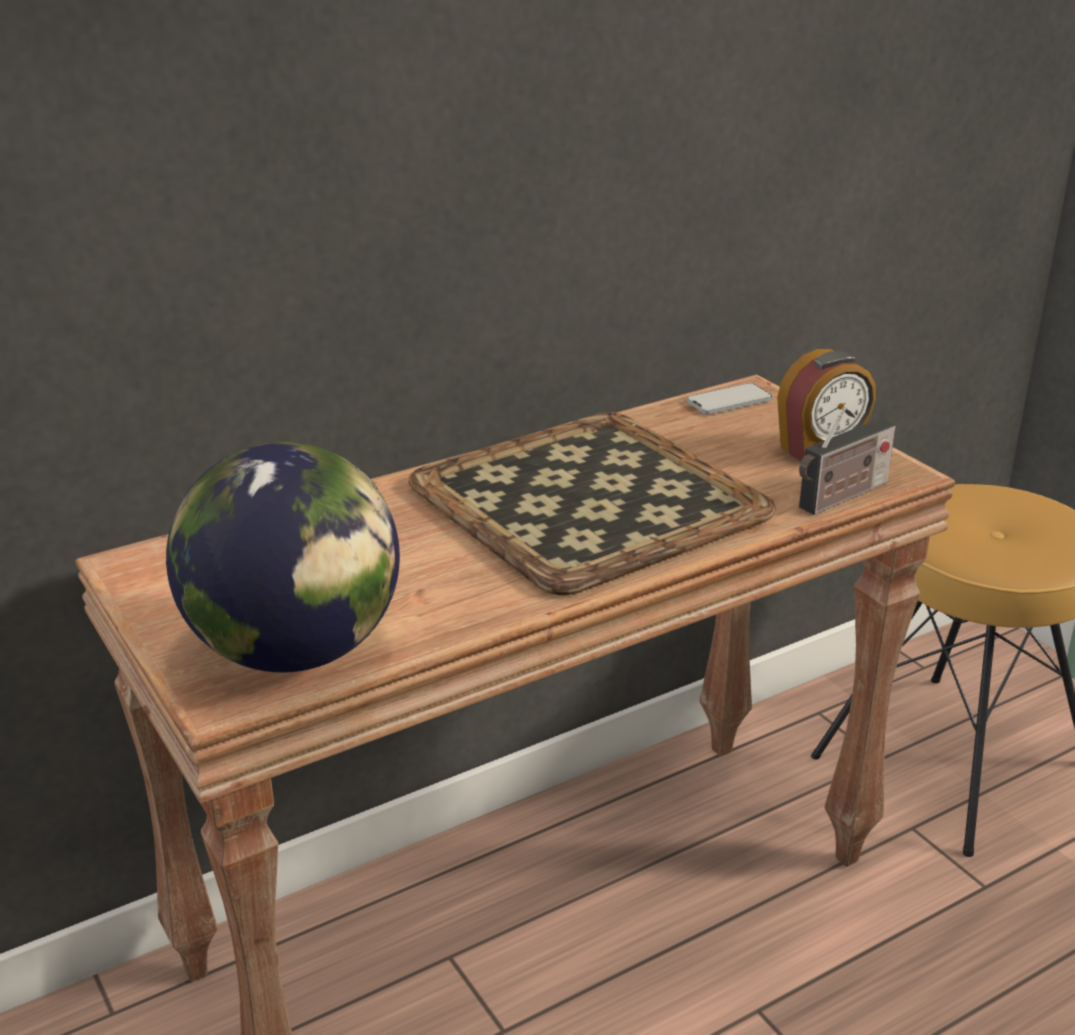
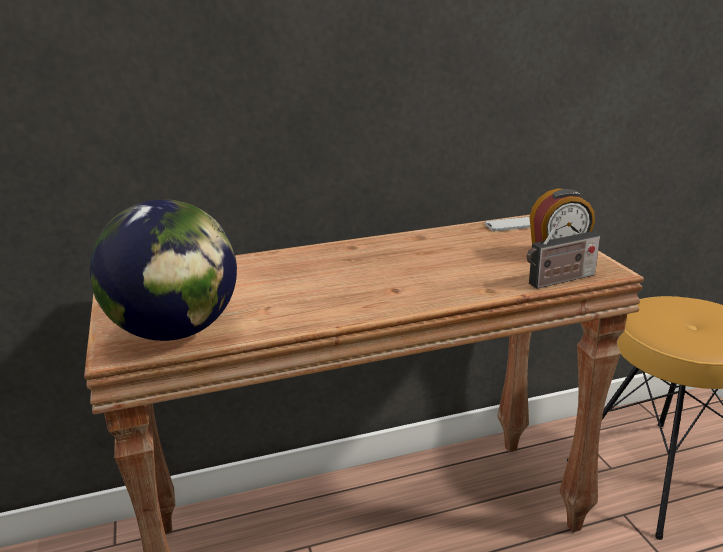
camera: 15 degrees right, 5 degrees down
tray [408,412,776,595] -> none

